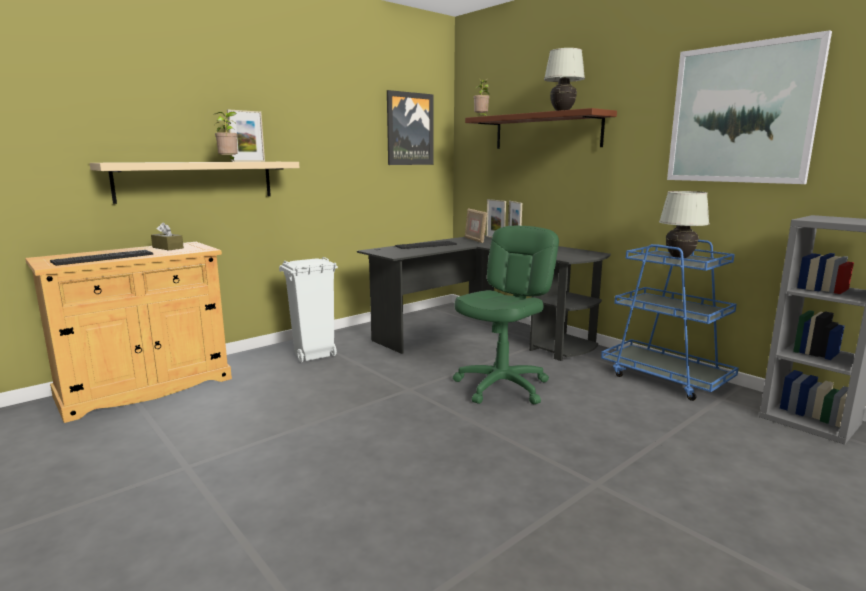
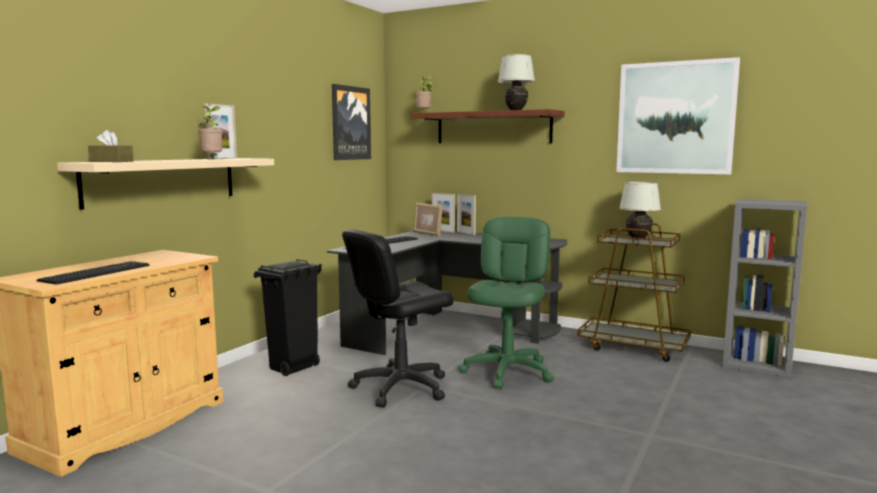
camera: 20 degrees left, 5 degrees down
brown tissue box [151,222,184,250] -> brown tissue box moved to [88,130,134,162]
white trash can [279,257,338,362] -> black trash can [254,259,322,376]
blue cart [601,240,739,401] -> brown cart [577,223,691,362]
none -> black office chair [342,229,453,408]

